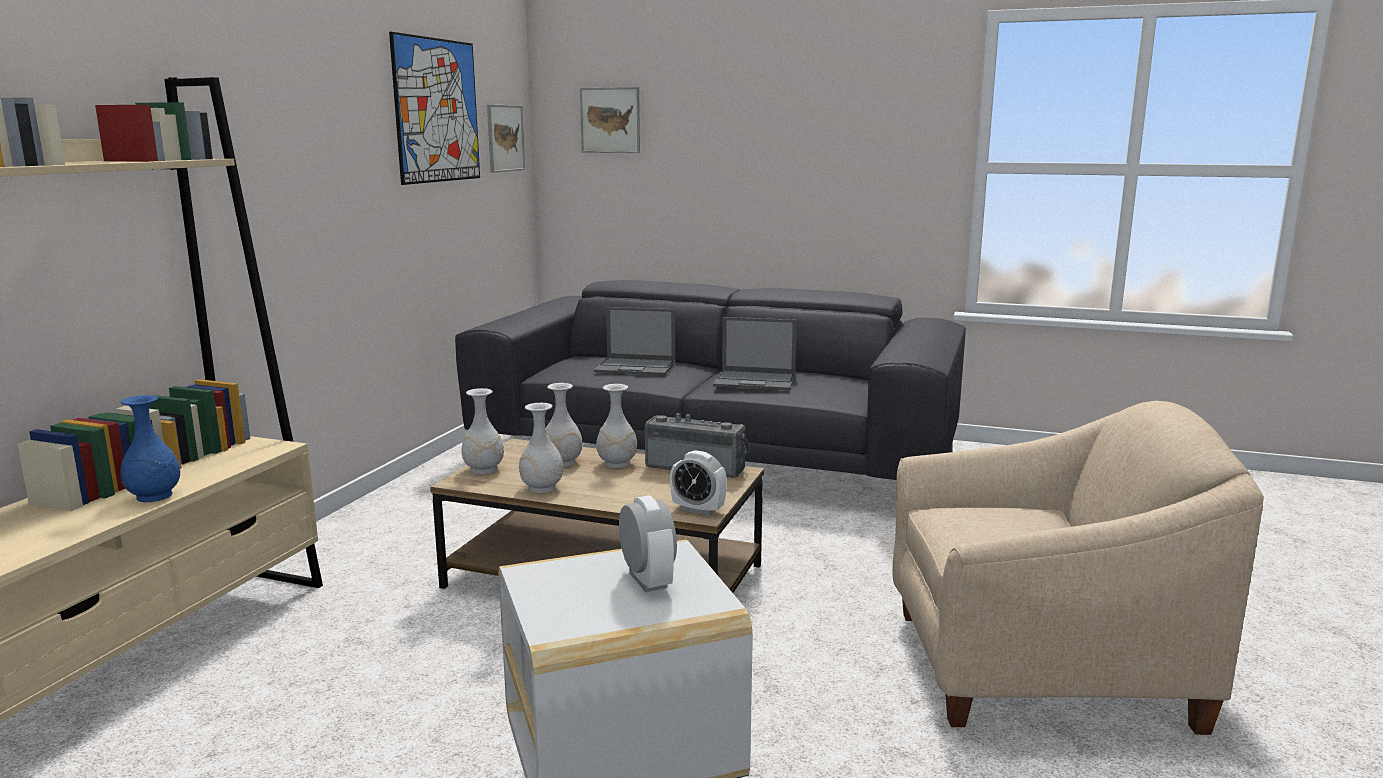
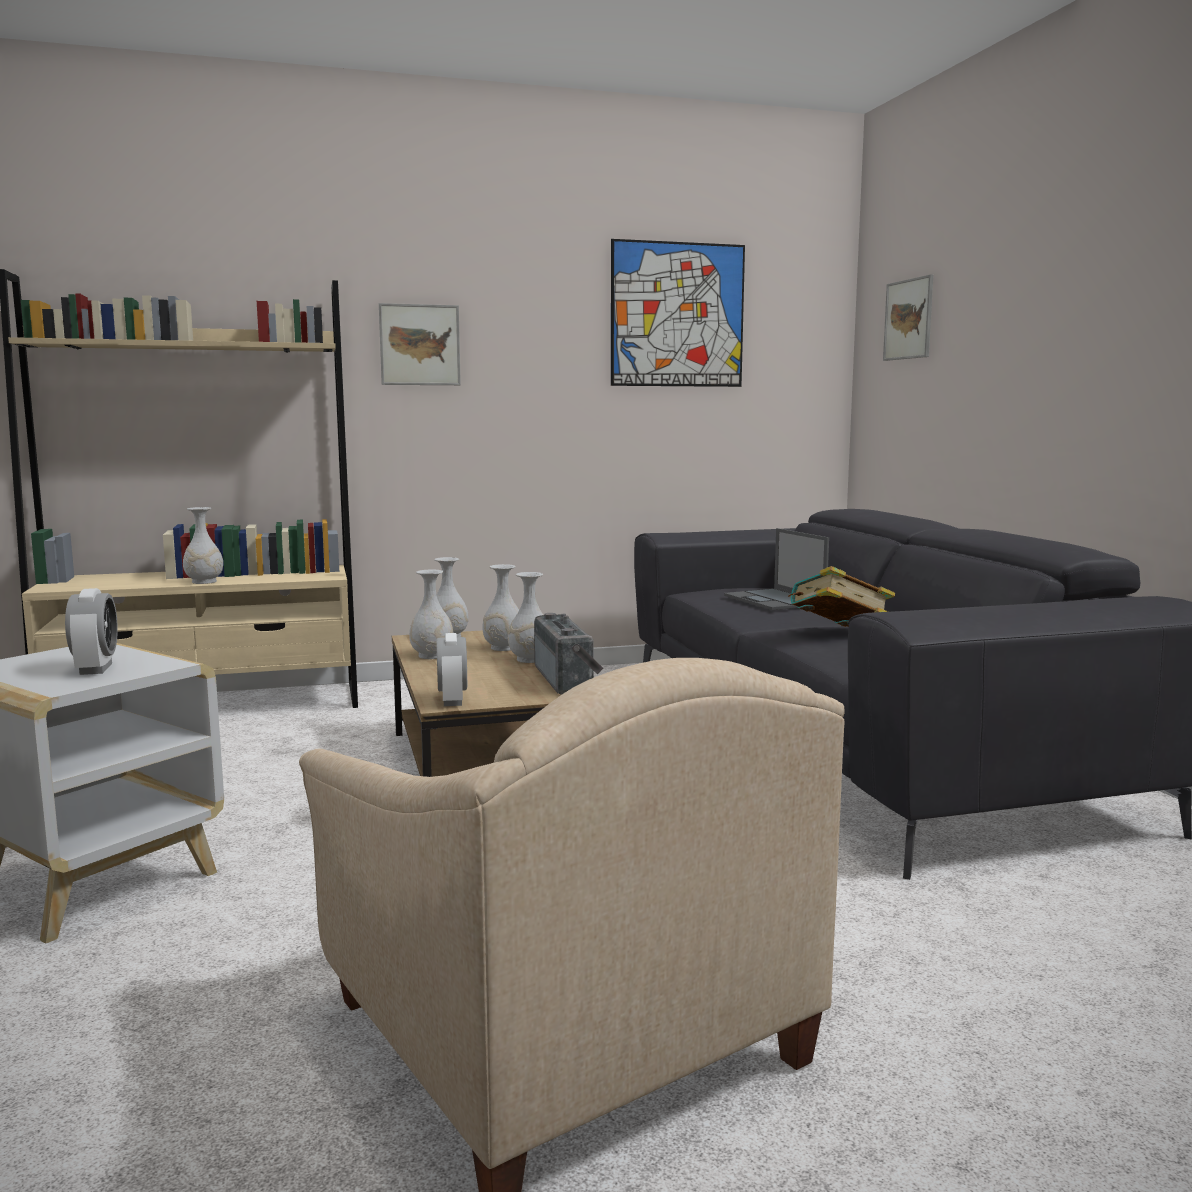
camera: 55 degrees right, 5 degrees down
blue vase [120,395,180,502] -> white vase [183,507,223,584]
picture [487,104,525,173] -> picture moved to [379,303,461,385]
alarm clock [619,495,677,592] -> alarm clock turned 45 degrees counterclockwise [65,588,118,675]
laptop [713,317,797,390] -> book [788,566,895,627]

